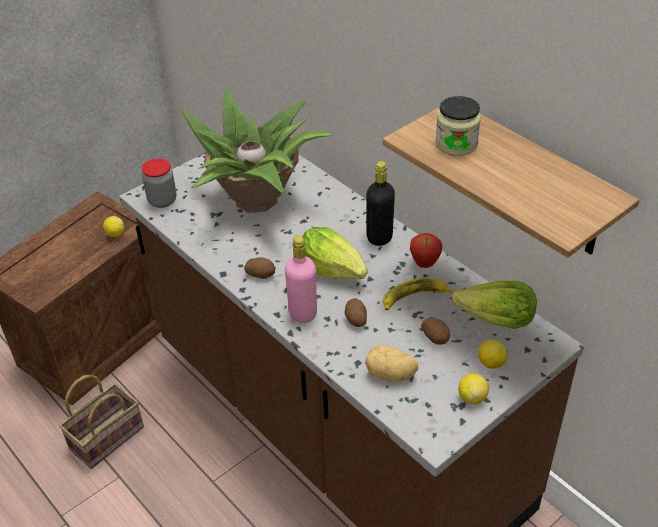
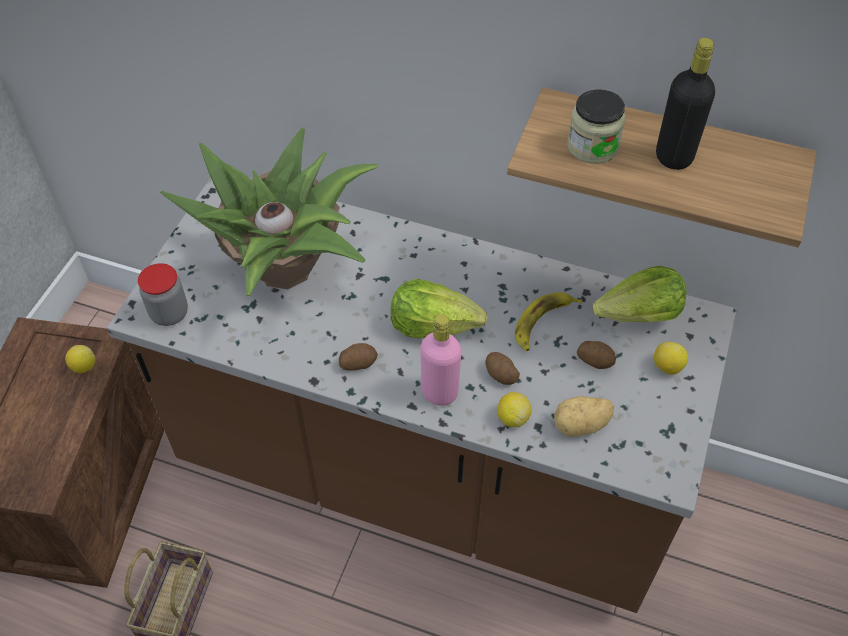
camera: 30 degrees left, 10 degrees up
black bottle [366,161,395,246] -> black bottle moved to [656,38,715,170]
apple [410,233,442,268] -> none
lemon [458,373,489,404] -> lemon moved to [497,392,531,427]

